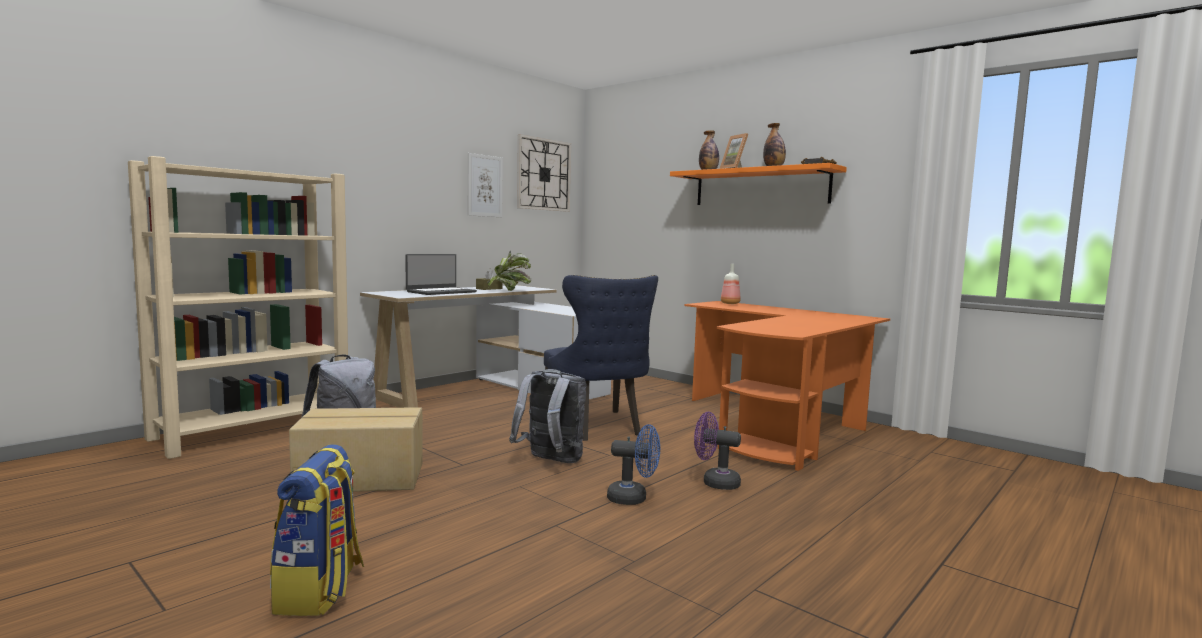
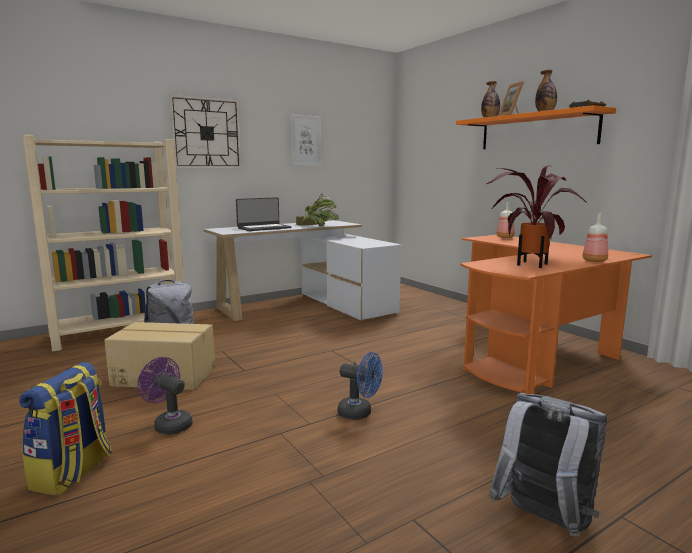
camera: 15 degrees right, 5 degrees up
grey backpack [509,369,587,463] -> grey backpack moved to [489,393,608,536]
wall clock [517,134,571,212] -> wall clock moved to [169,94,242,169]
blue chair [544,275,658,441] -> none
purple fan [694,412,741,490] -> purple fan moved to [137,357,193,435]
none -> potted plant [487,165,588,268]
none -> bottle [582,214,608,262]

